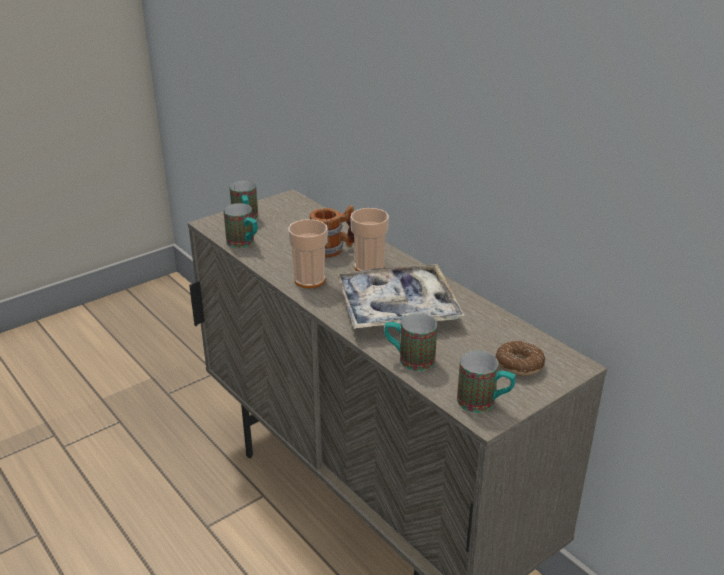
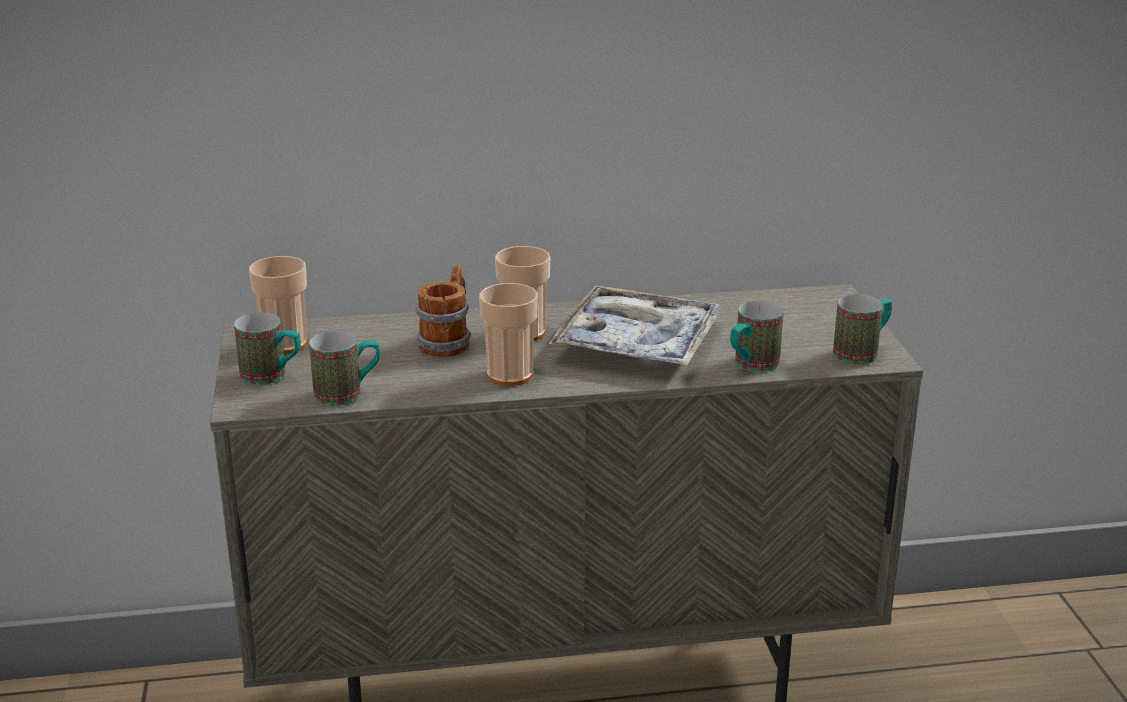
camera: 60 degrees left, 5 degrees down
donut [496,341,545,376] -> none
none -> cup [249,256,307,354]

